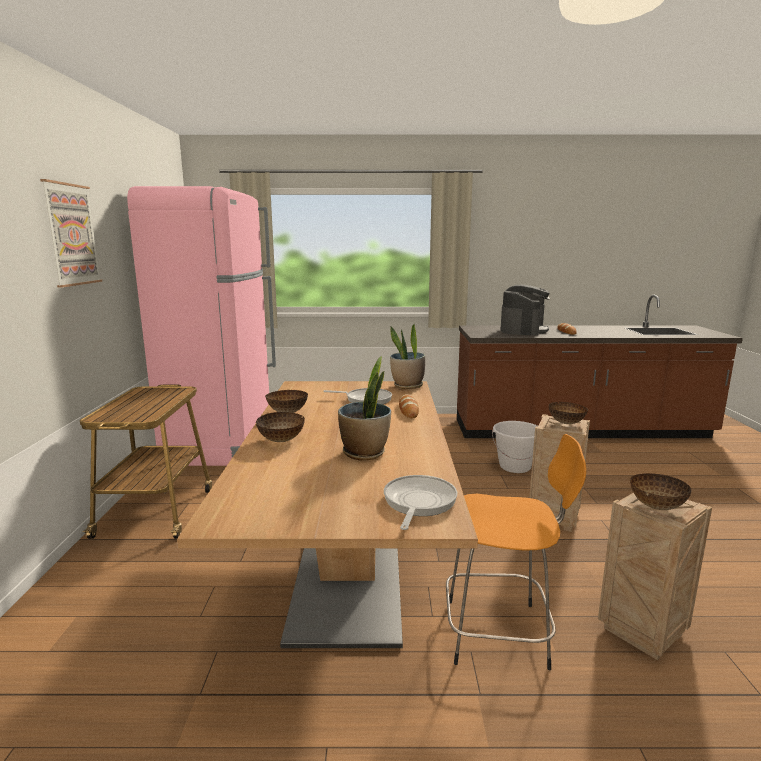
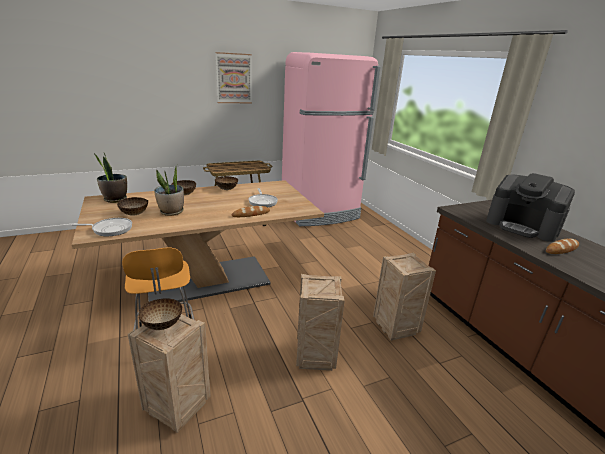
camera: 65 degrees right, 10 degrees up
potted plant [390,324,425,389] -> potted plant moved to [93,153,127,203]
white bucket [492,421,537,473] -> crate [373,252,436,341]
coffee machine [500,284,550,336] -> coffee machine turned 45 degrees clockwise [486,173,575,242]
bowl [549,402,588,424] -> bowl moved to [117,197,148,216]

